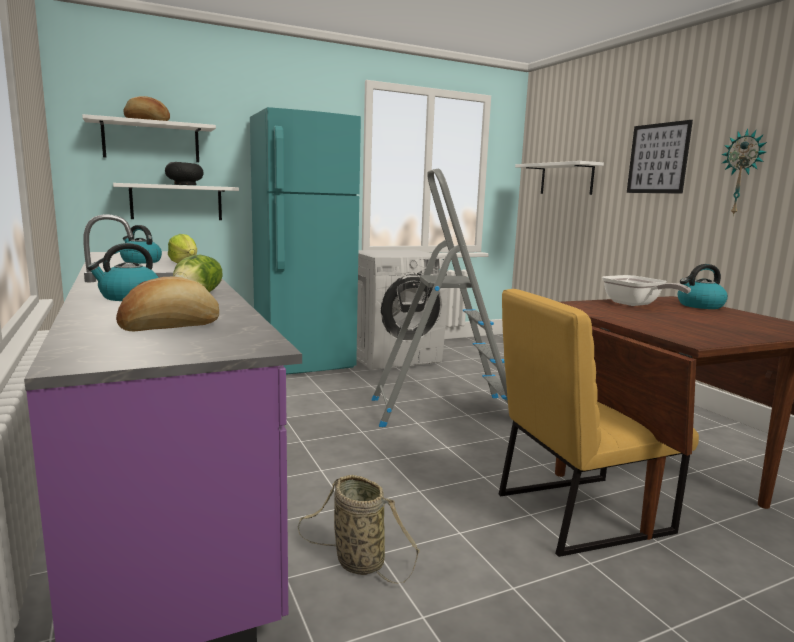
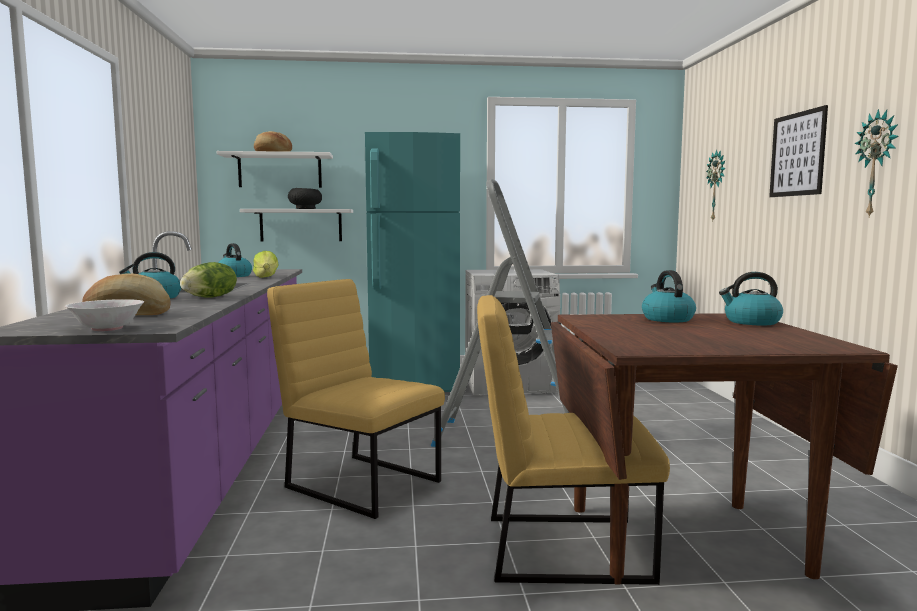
camera: 20 degrees right, 5 degrees down
basket [298,475,420,584] -> none
white shelf [515,161,604,195] -> wall clock [706,150,726,220]
frying pan [602,275,691,306] -> kettle [642,270,696,322]
none -> white bowl [65,299,144,331]
none -> yellow chair [267,279,445,519]

